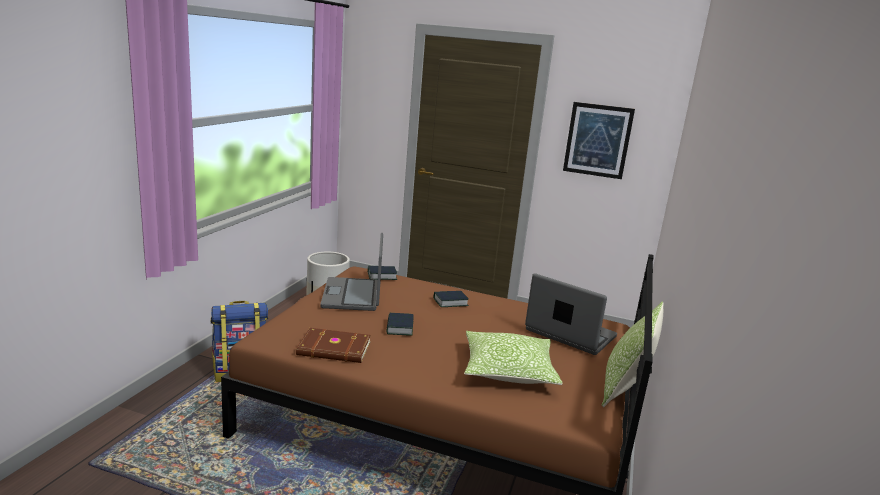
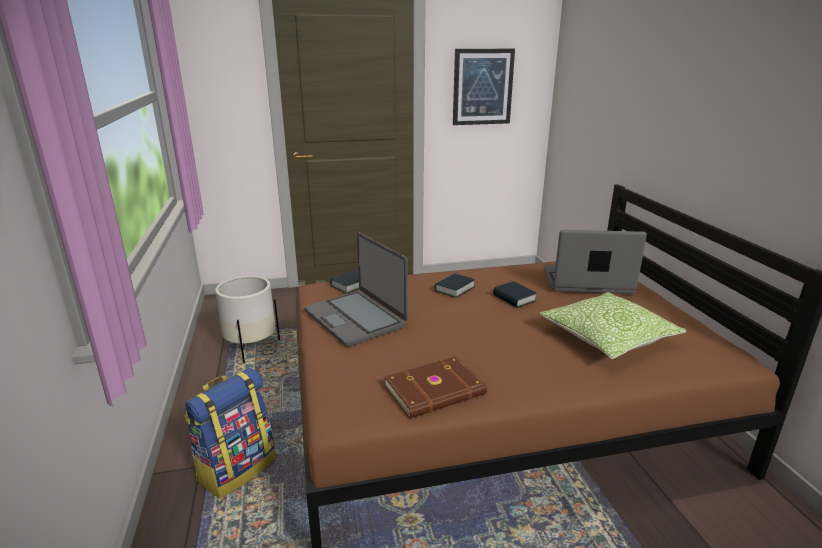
camera: 30 degrees left, 5 degrees up
book [386,313,414,336] -> book moved to [493,281,537,308]
pillow [602,302,664,407] -> none

